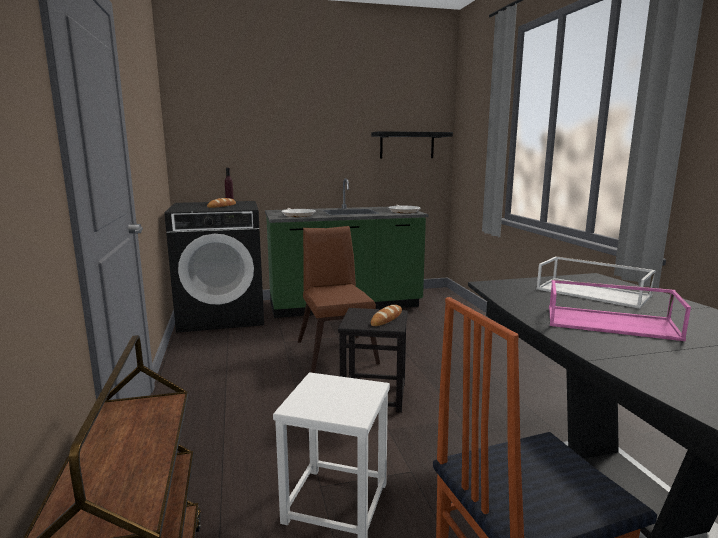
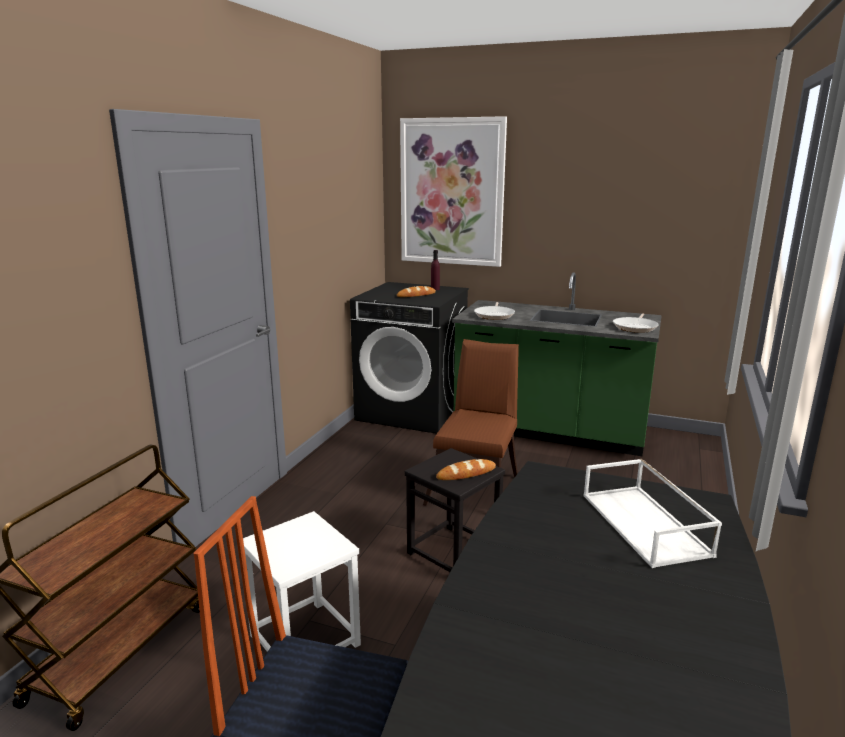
camera: 35 degrees right, 5 degrees up
black shelf [371,131,453,159] -> none
pink tray [549,280,691,341] -> none
none -> picture [400,116,507,267]

